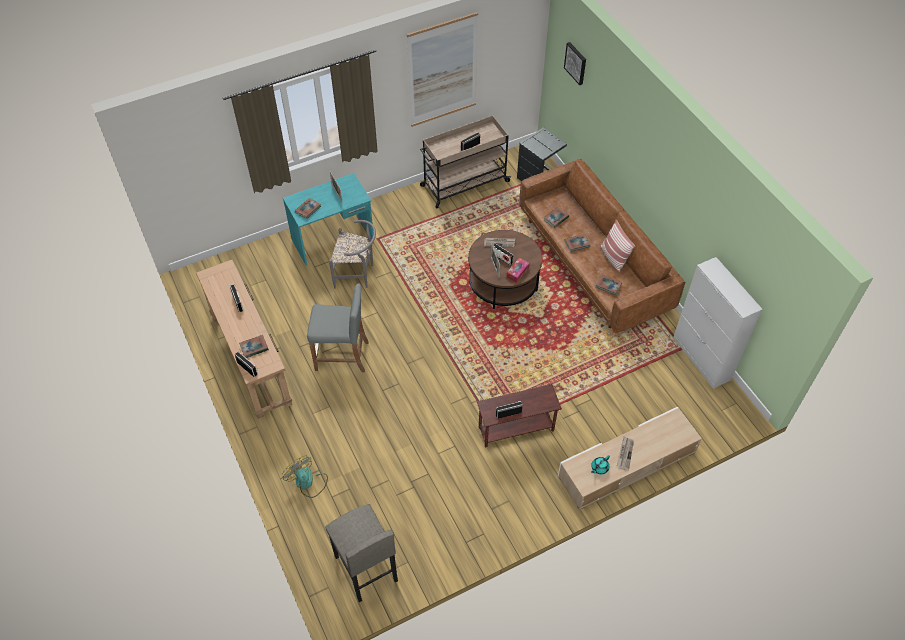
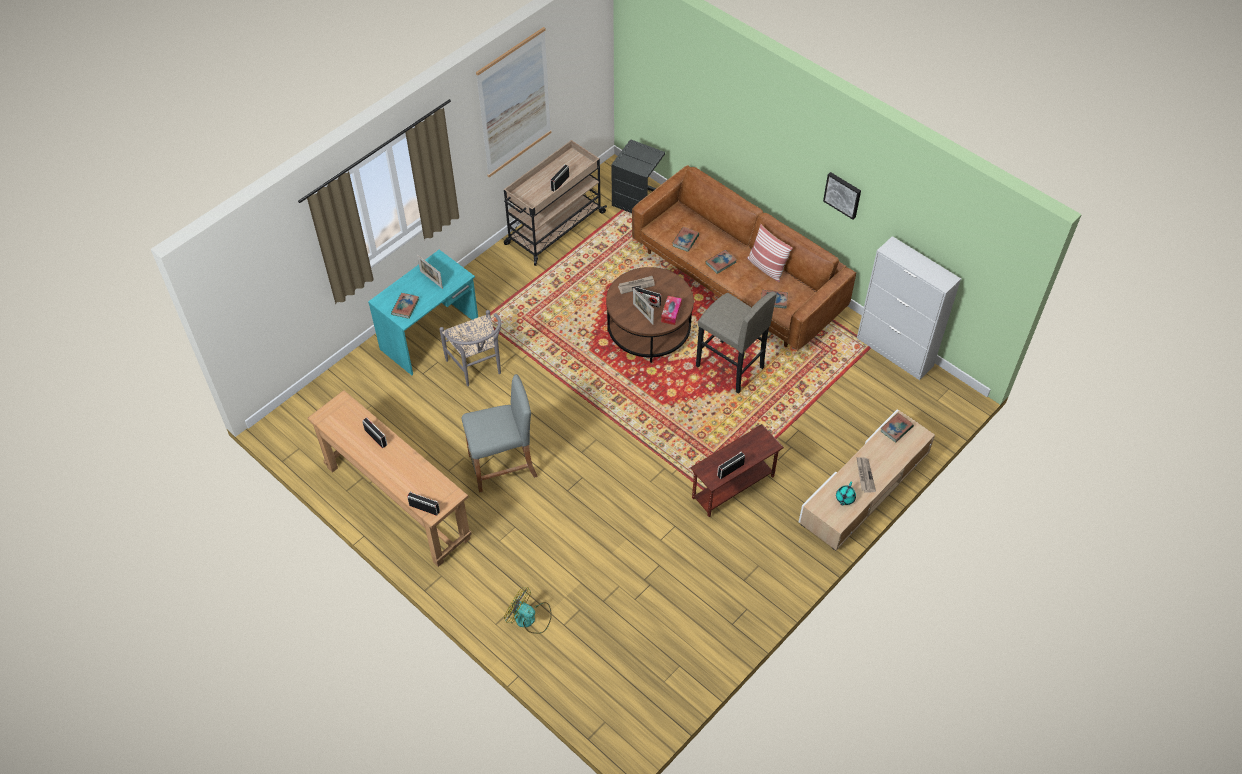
camera: 20 degrees left, 0 degrees up
book [239,335,269,358] -> book moved to [881,413,914,442]
grey stool [325,504,398,602] -> grey stool moved to [696,291,777,394]
grey chair [329,220,376,289] -> grey chair turned 75 degrees clockwise [439,310,501,386]
picture [564,42,586,85] -> picture moved to [823,172,861,220]

